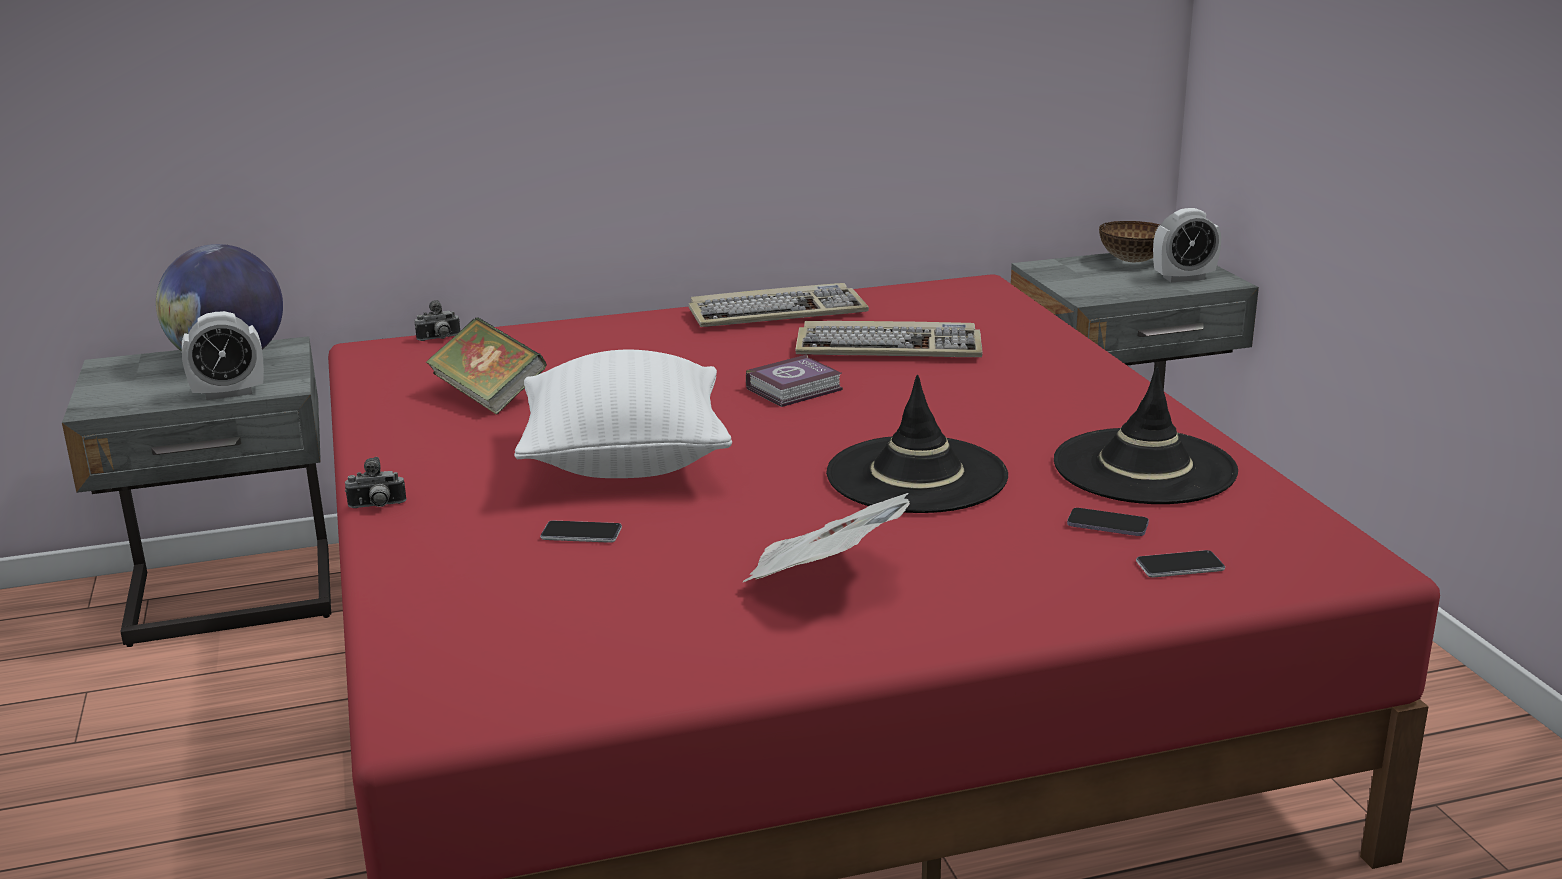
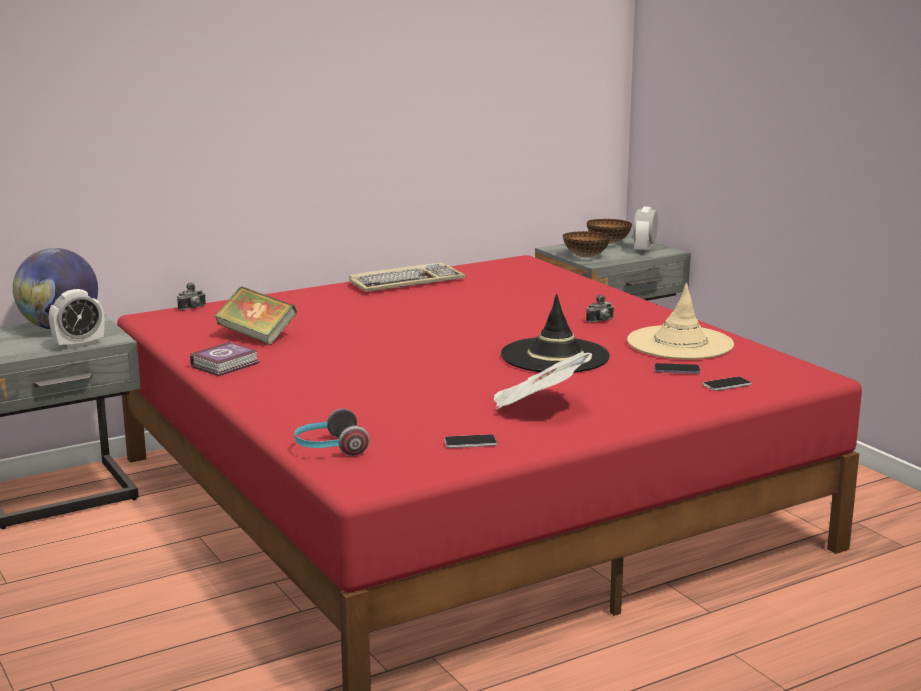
camera: 15 degrees left, 5 degrees down
camera [345,457,406,508] -> camera moved to [586,294,614,323]
white pillow [514,350,732,478] -> none
phone [540,521,622,543] -> phone moved to [444,434,497,448]
book [746,354,843,407] -> book moved to [190,341,260,376]
keyboard [796,321,983,357] -> none
black hat [1054,367,1238,504] -> beige hat [627,282,734,360]
alarm clock [1153,208,1221,282] -> alarm clock turned 135 degrees clockwise [633,207,658,254]
none -> headphones [294,409,369,456]
none -> bowl [563,231,611,258]

